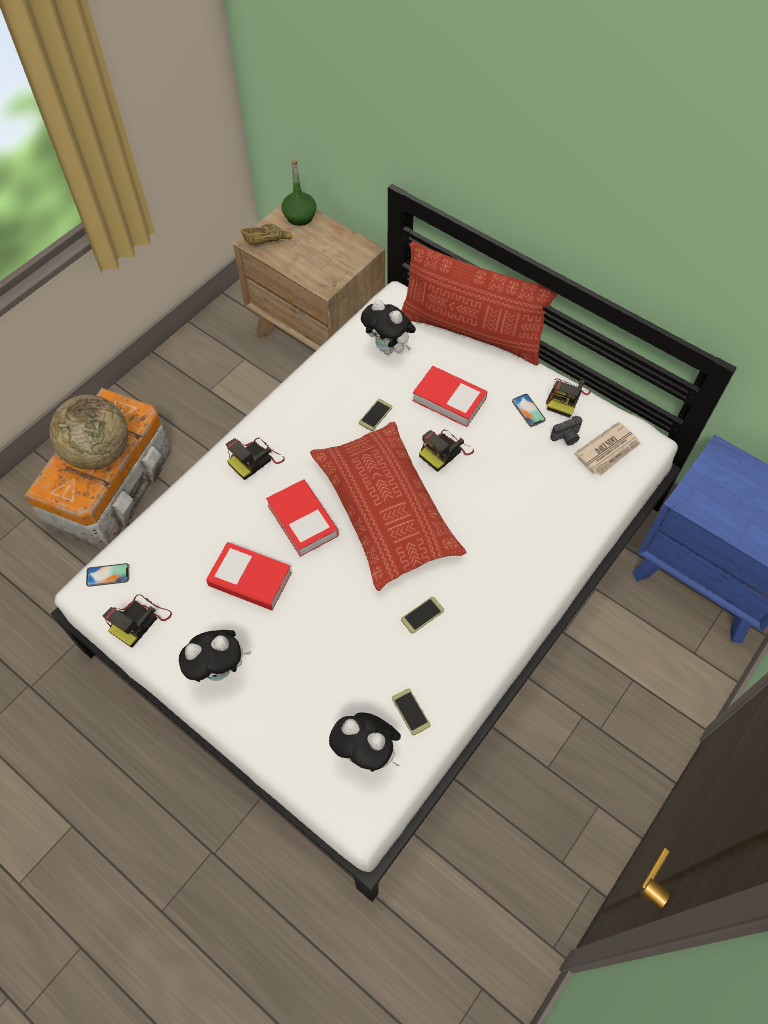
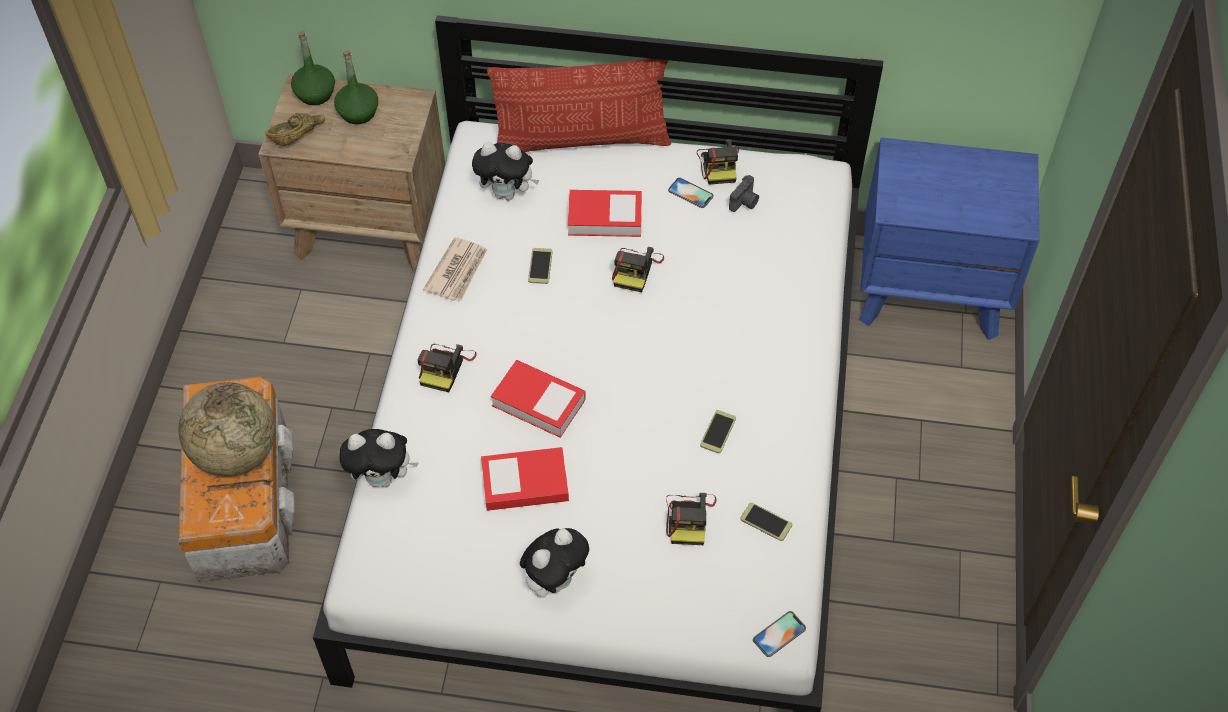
camera: 30 degrees left, 5 degrees down
phone [86,563,129,587] -> phone moved to [753,611,806,657]
camera [103,594,172,648] -> camera moved to [666,493,717,545]
pillow [310,422,466,591] -> none
plush toy [329,713,401,772] -> plush toy moved to [339,429,419,487]
newspaper [574,422,641,476] -> newspaper moved to [423,237,487,301]
none -> green bottle [334,50,378,124]

